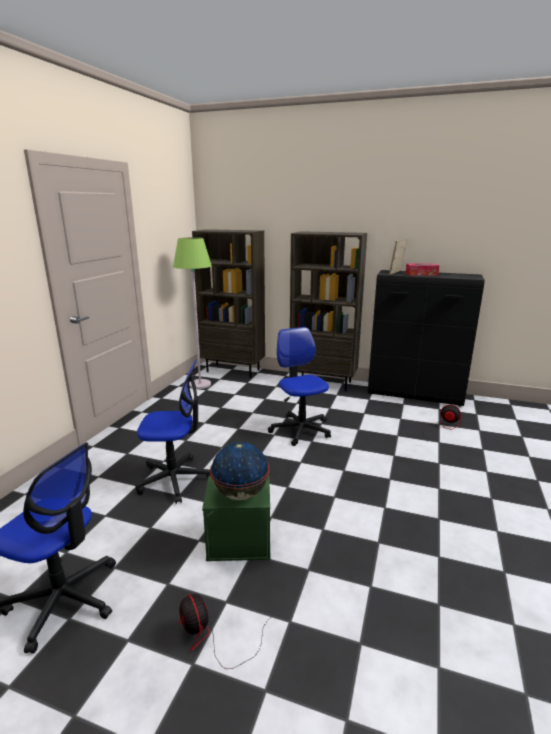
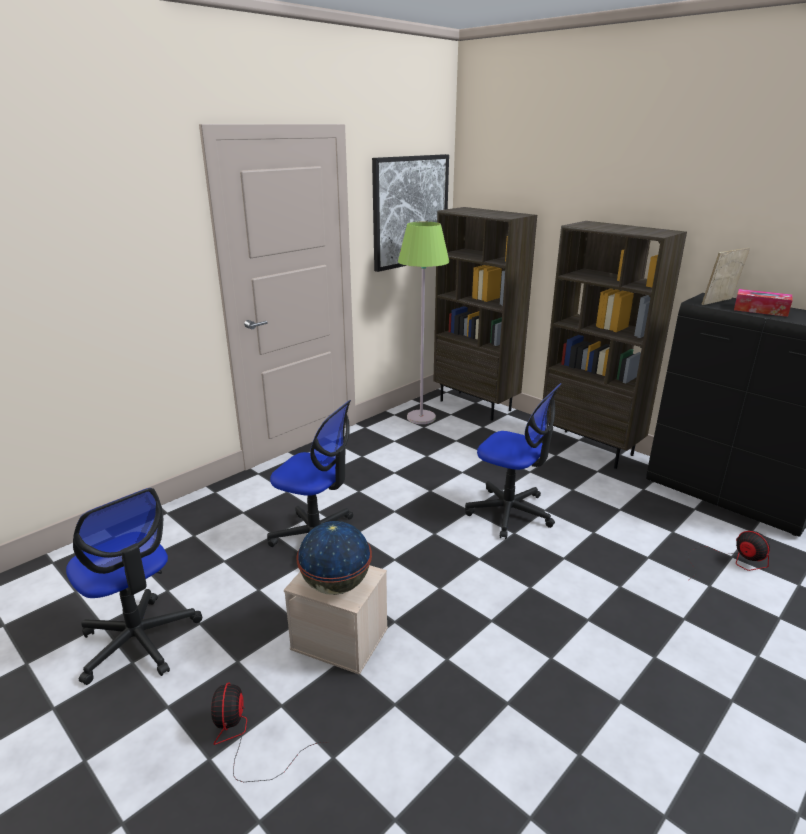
camera: 25 degrees right, 5 degrees up
green storage box [202,475,271,561] -> beige storage box [284,565,388,675]
office chair [268,327,331,446] -> office chair turned 120 degrees clockwise [465,383,562,539]
none -> picture [372,154,449,272]

